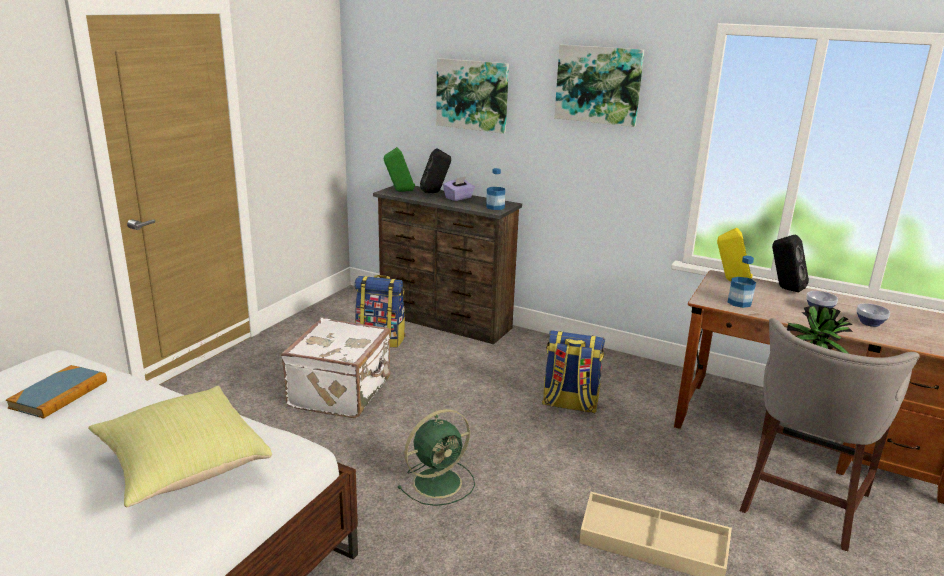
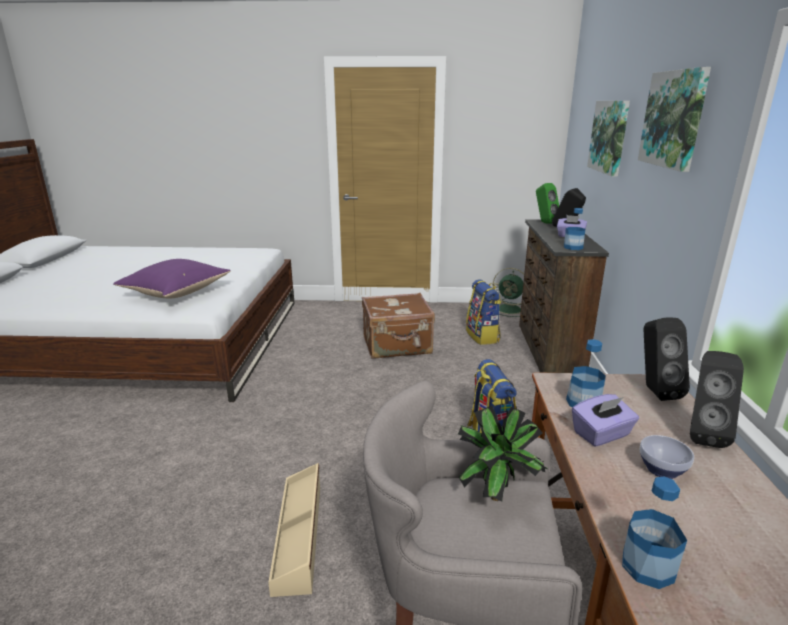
camera: 65 degrees right, 0 degrees up
book [6,365,107,419] -> none
yellow pillow [88,386,272,507] -> purple pillow [113,259,231,299]
white suitcase [281,318,391,418] -> brown suitcase [362,293,435,359]
green fan [397,409,475,506] -> green fan moved to [493,268,524,317]
yellow speaker [717,228,753,281] -> black speaker [644,318,690,401]
bowl [856,303,890,327] -> none
none -> purple tissue box [572,394,639,446]
none -> bottle [622,476,687,589]

